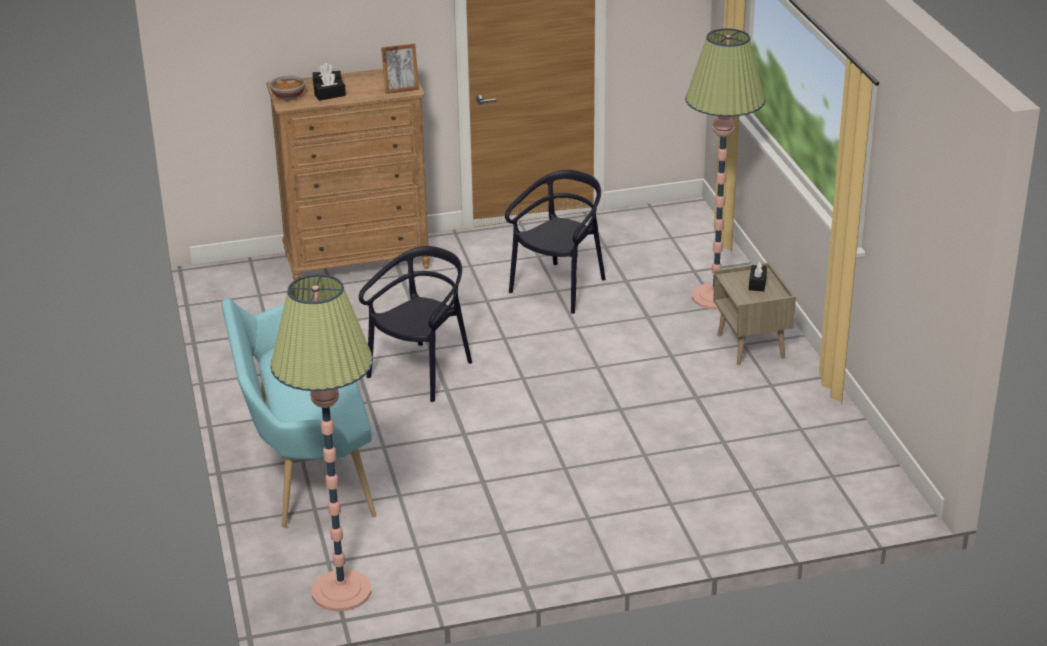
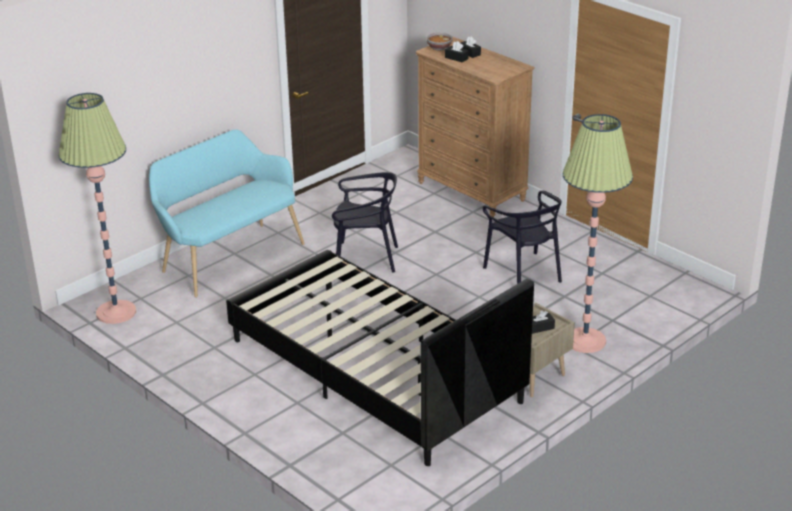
camera: 60 degrees right, 0 degrees up
picture frame [381,43,419,94] -> none
black chair [505,170,606,314] -> black chair turned 60 degrees clockwise [483,191,562,284]
none -> black bed [226,250,534,466]

